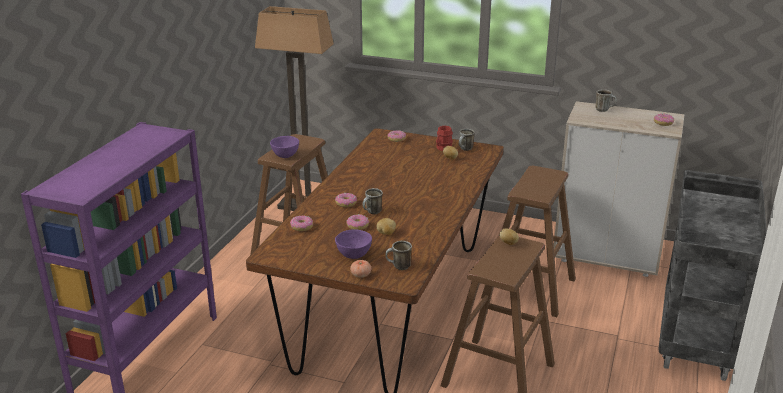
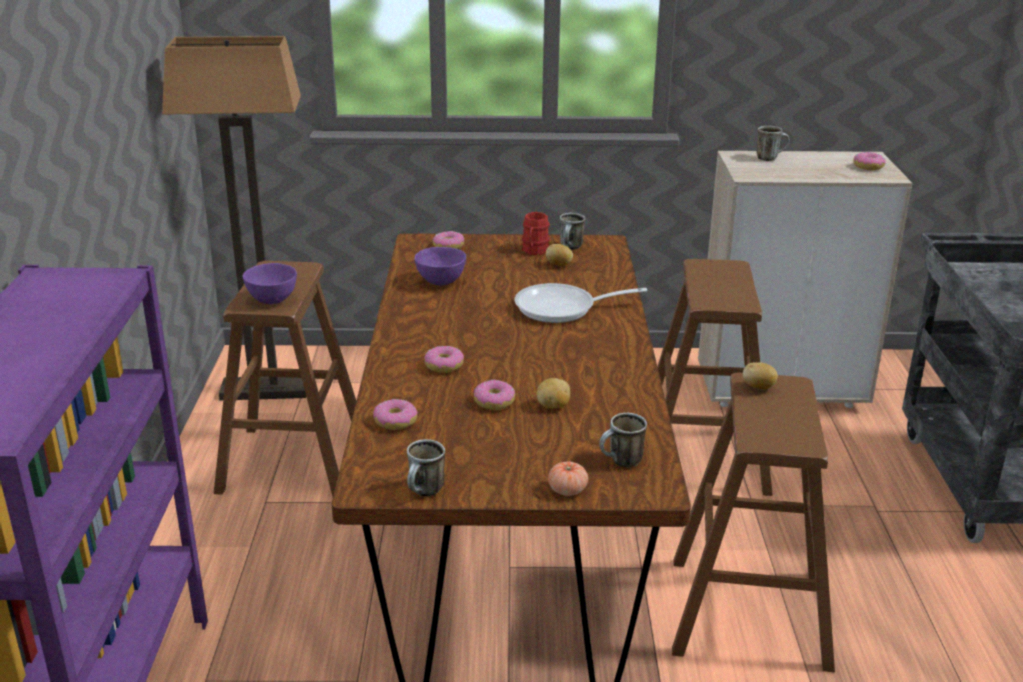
camera: 20 degrees left, 0 degrees up
purple bowl [335,229,372,259] -> purple bowl moved to [414,247,466,285]
mug [362,188,383,214] -> mug moved to [407,439,445,496]
none -> frying pan [515,283,647,323]

